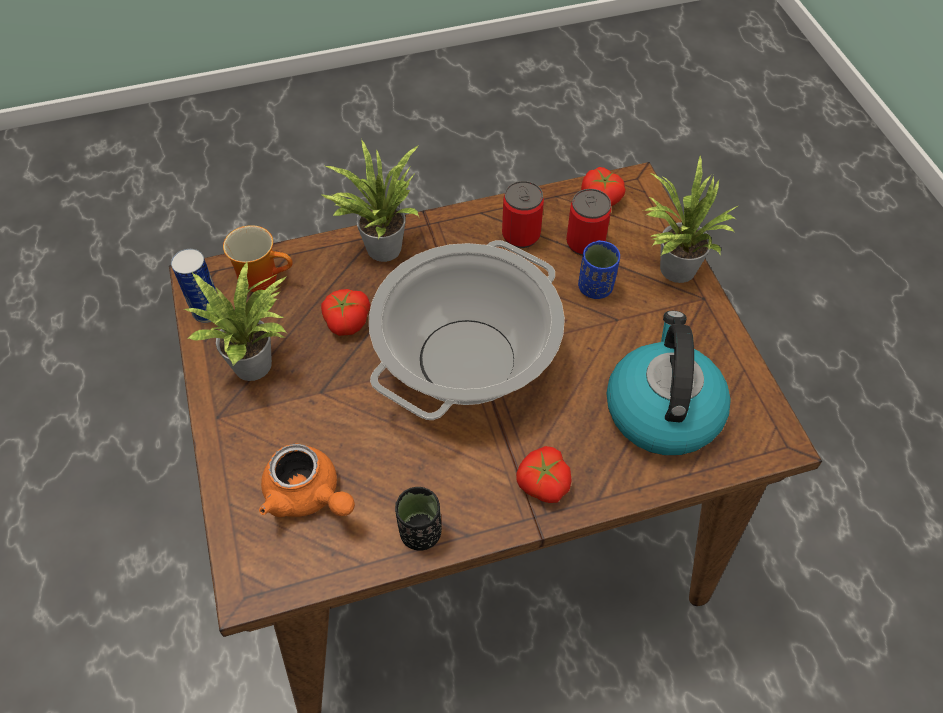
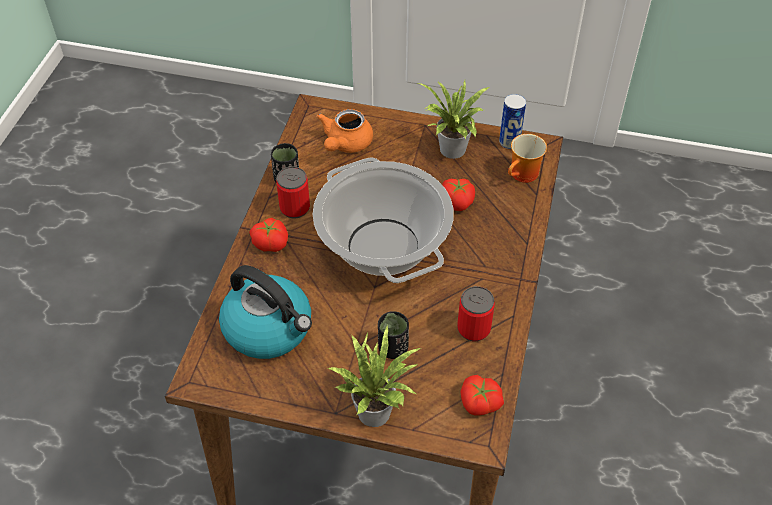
camera: 120 degrees right, 5 degrees down
orange teapot [259,443,355,517] -> orange teapot turned 45 degrees counterclockwise [317,109,373,153]
potted plant [322,139,419,262] -> none
can [566,189,611,256] -> can moved to [276,167,310,219]
blue cup [578,240,620,299] -> black cup [378,311,409,359]

